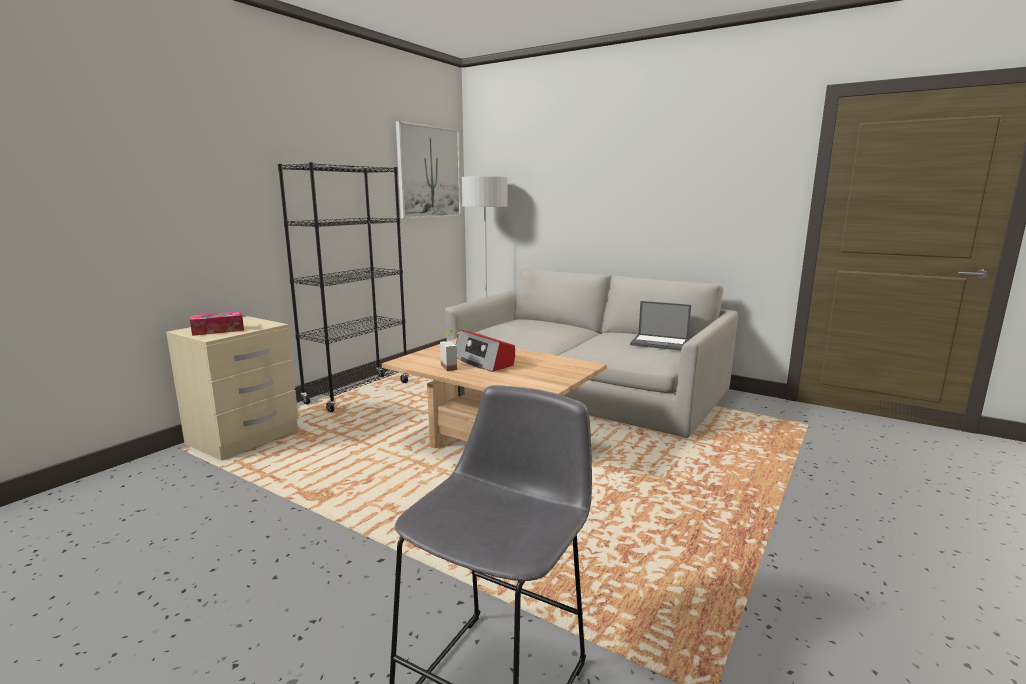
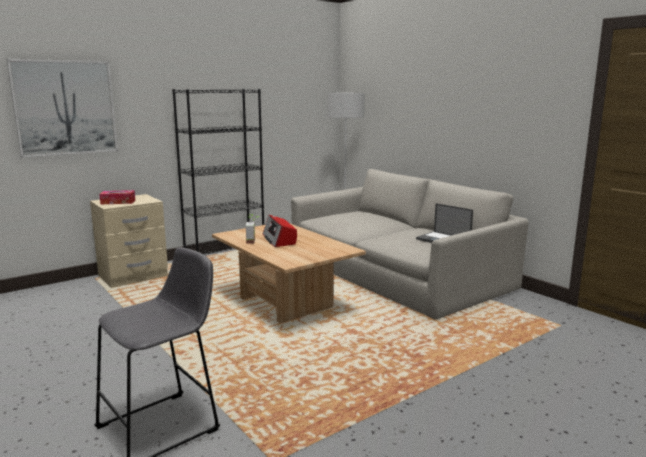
camera: 20 degrees right, 0 degrees up
picture [396,121,461,219] -> picture moved to [6,59,118,158]

